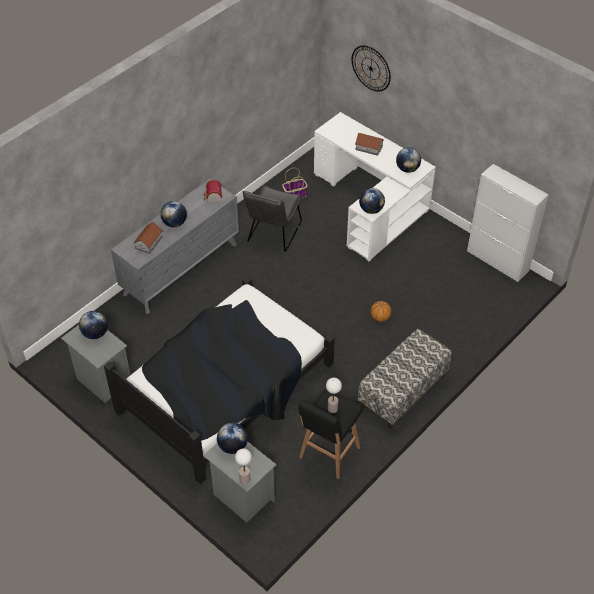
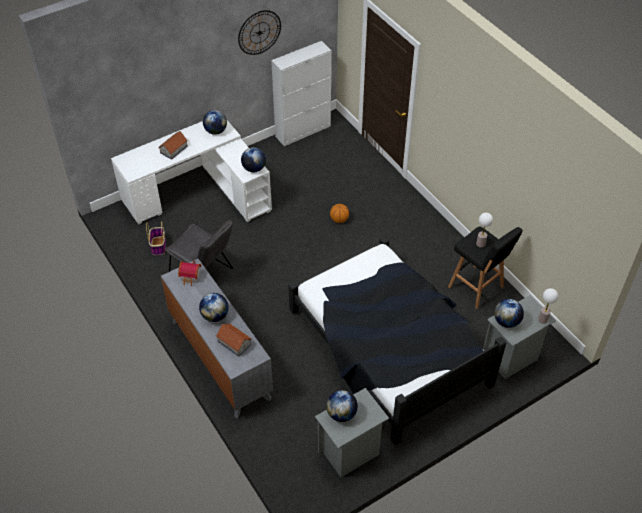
camera: 75 degrees left, 0 degrees up
wall clock [352,45,391,92] -> wall clock moved to [238,10,281,55]
bench [358,329,452,429] -> none

